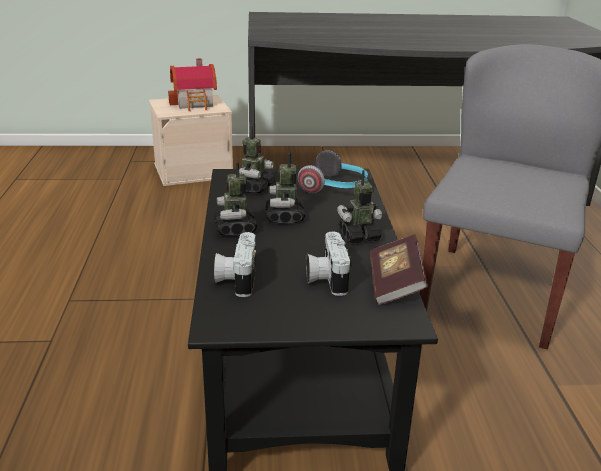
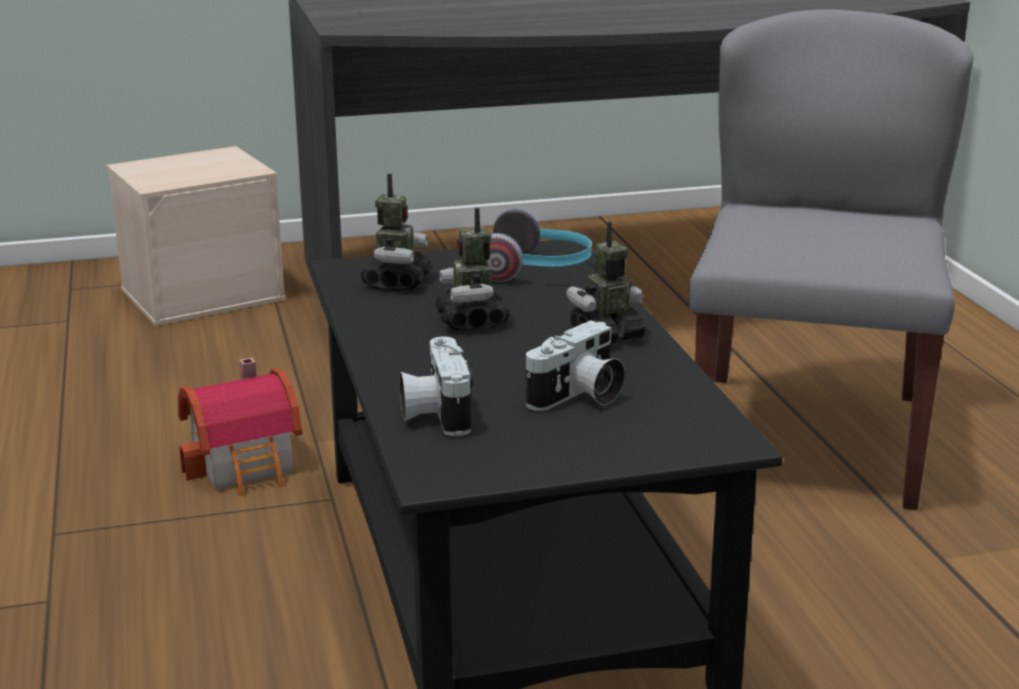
camera: 10 degrees left, 5 degrees down
toy house [168,58,217,111] -> toy house moved to [178,357,303,496]
toy robot [214,162,257,236] -> none
camera [306,232,351,296] -> camera turned 120 degrees counterclockwise [526,320,625,411]
book [370,234,428,305] -> none

